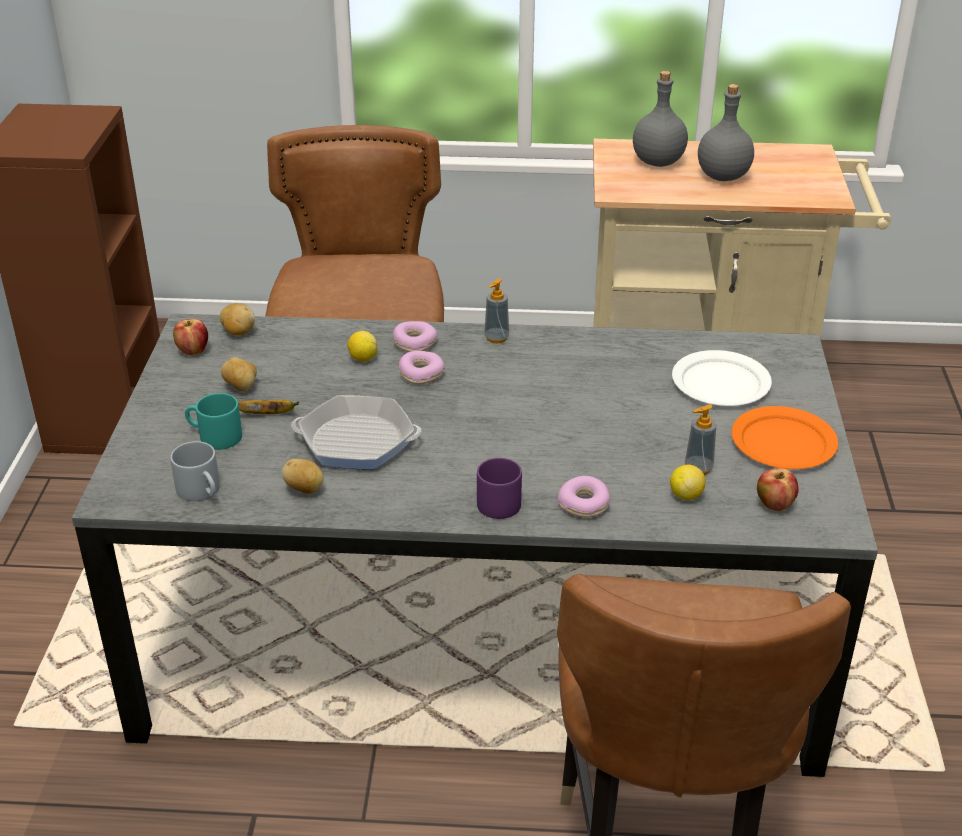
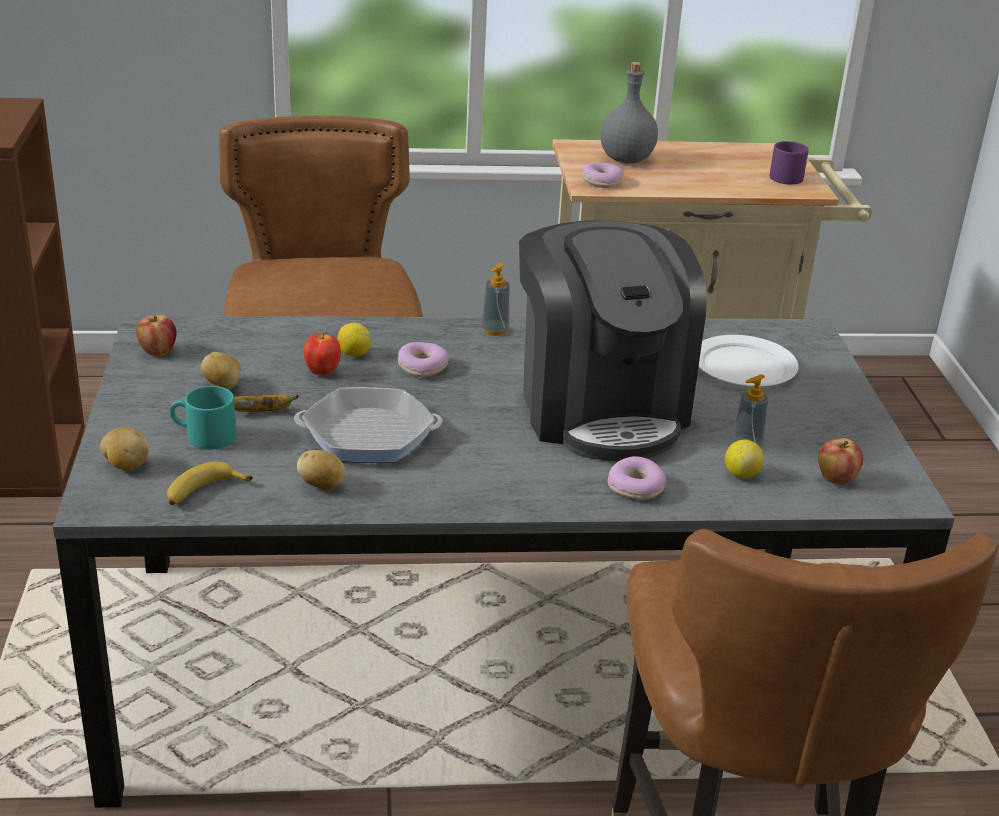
camera: 10 degrees left, 5 degrees down
grey mug [170,441,220,501] -> banana [167,462,253,505]
potato [219,303,255,336] -> potato moved to [100,427,150,470]
donut [392,321,437,352] -> donut moved to [582,163,624,188]
purple mug [477,458,522,519] -> purple mug moved to [770,141,809,185]
grey bottle [698,84,754,181] -> none
orange plate [731,406,838,469] -> none
none -> apple [304,333,341,375]
none -> coffee machine [519,220,707,461]

